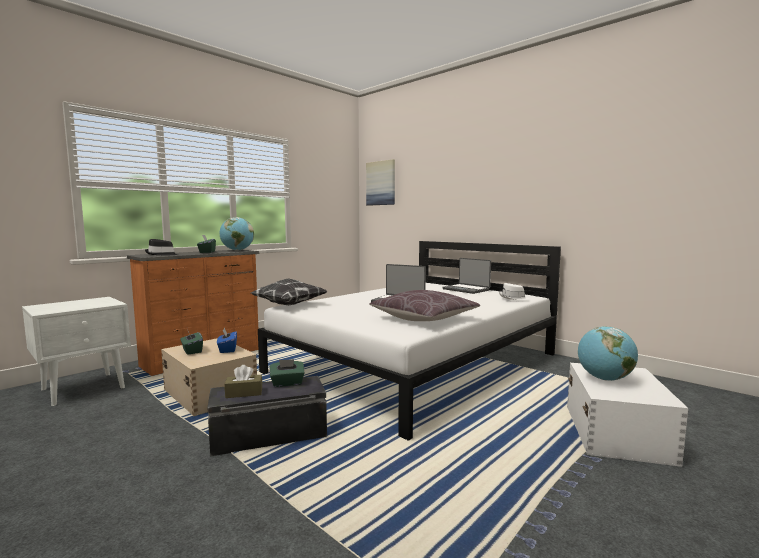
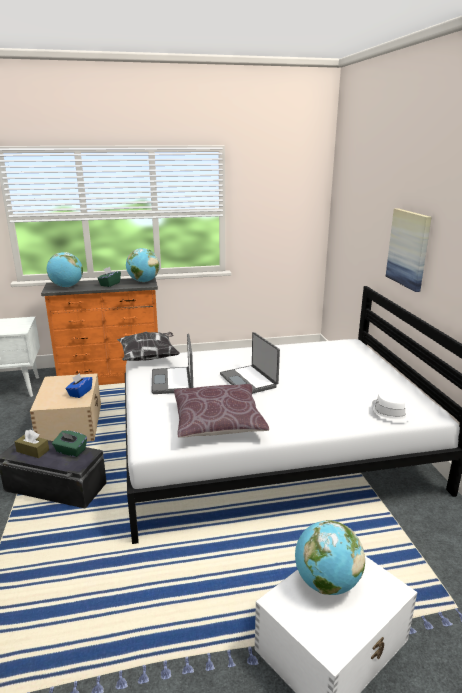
camera: 35 degrees right, 15 degrees up
black hat [145,239,179,255] -> globe [47,252,83,287]
green tissue box [180,329,203,355] -> none
picture [366,159,395,206] -> picture moved to [386,208,432,292]
laptop [442,258,491,294] -> laptop moved to [151,334,193,394]

